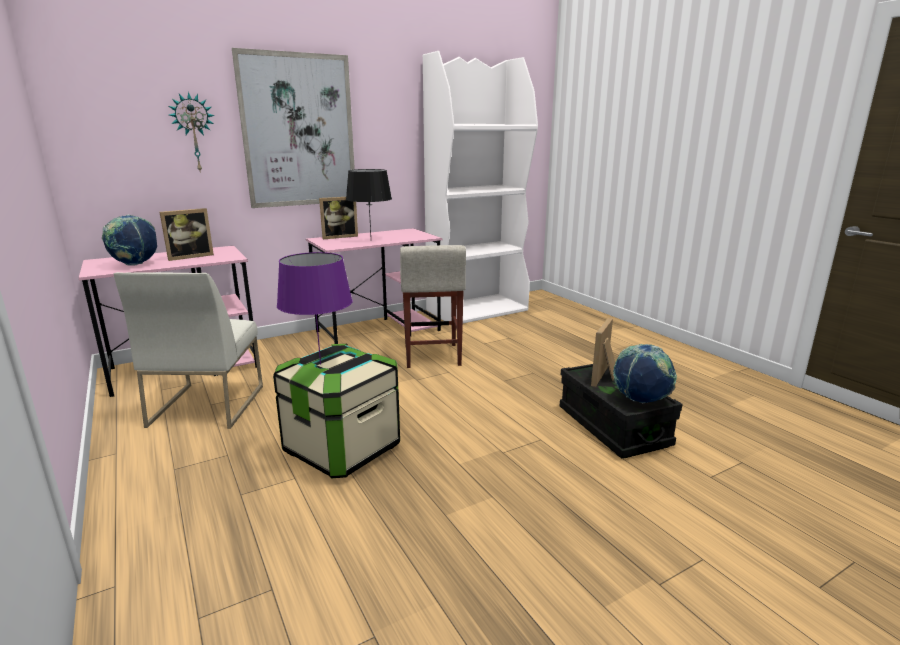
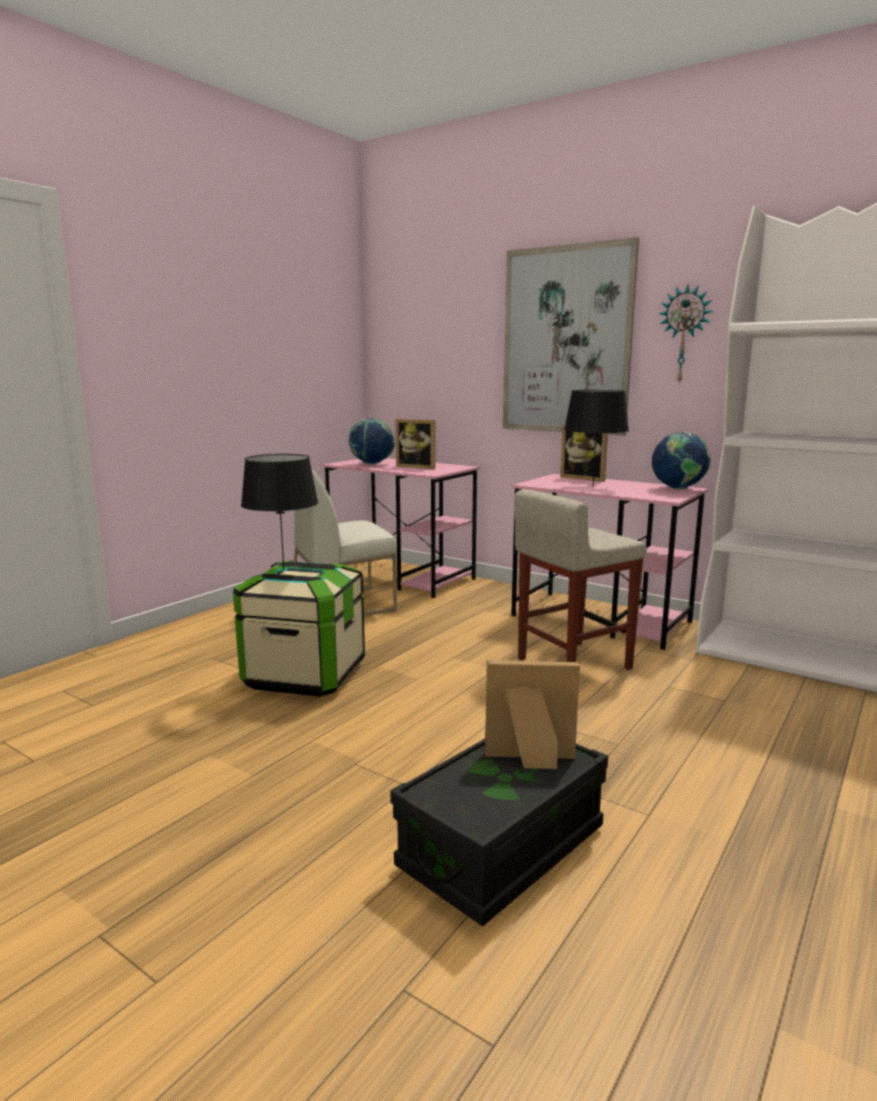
camera: 65 degrees right, 5 degrees down
wall clock [169,92,215,173] -> wall clock moved to [659,285,713,385]
purple table lamp [277,252,353,364] -> black table lamp [241,454,318,570]
globe [613,344,677,403] -> globe moved to [652,432,711,490]

